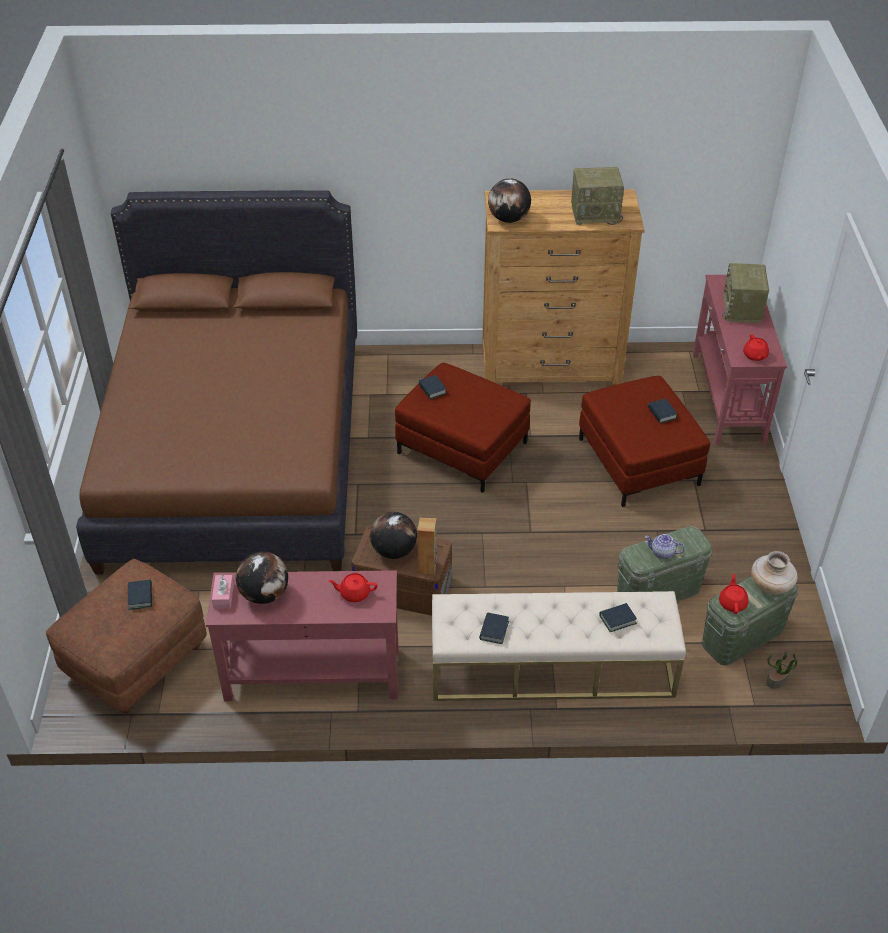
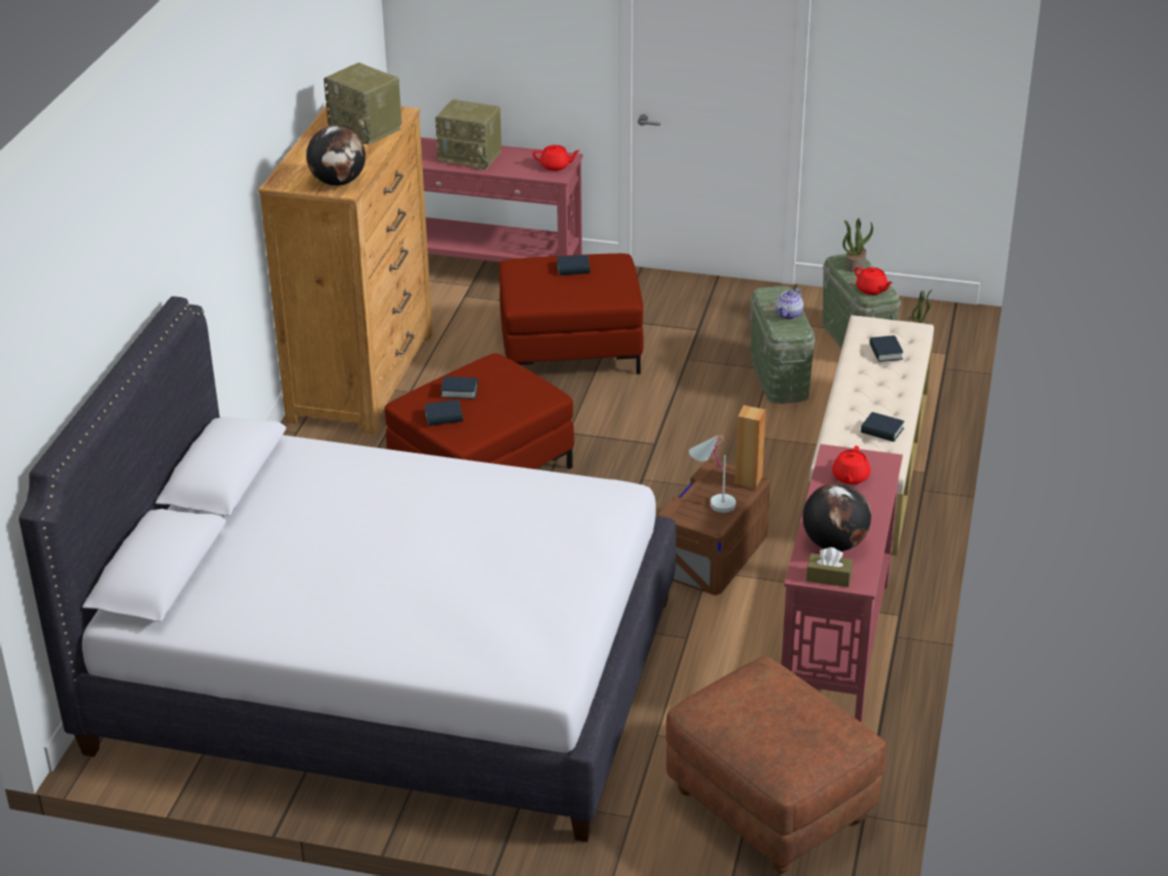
camera: 75 degrees left, 10 degrees down
brown bed [76,190,357,575] -> white bed [19,296,676,842]
book [128,580,152,610] -> book moved to [441,377,478,399]
pink tissue box [212,575,234,609] -> brown tissue box [806,547,853,587]
globe [370,512,417,559] -> white table lamp [689,436,736,513]
radio [571,167,624,225] -> radio turned 120 degrees clockwise [324,63,402,145]
red teapot [719,573,749,614] -> red teapot turned 150 degrees counterclockwise [855,267,893,295]
beige vase [751,551,798,595] -> potted plant [843,218,873,272]

